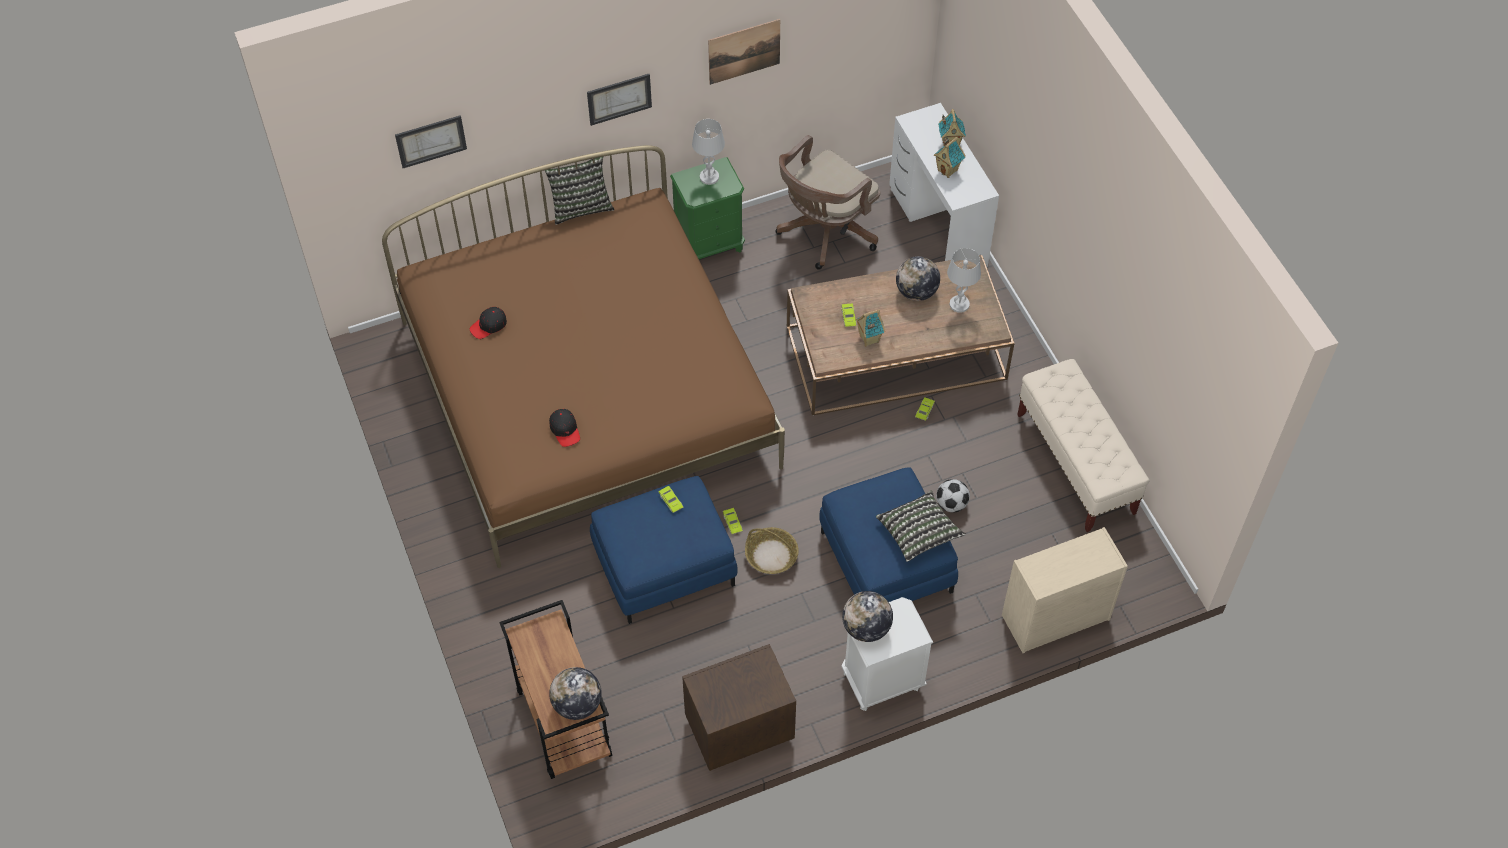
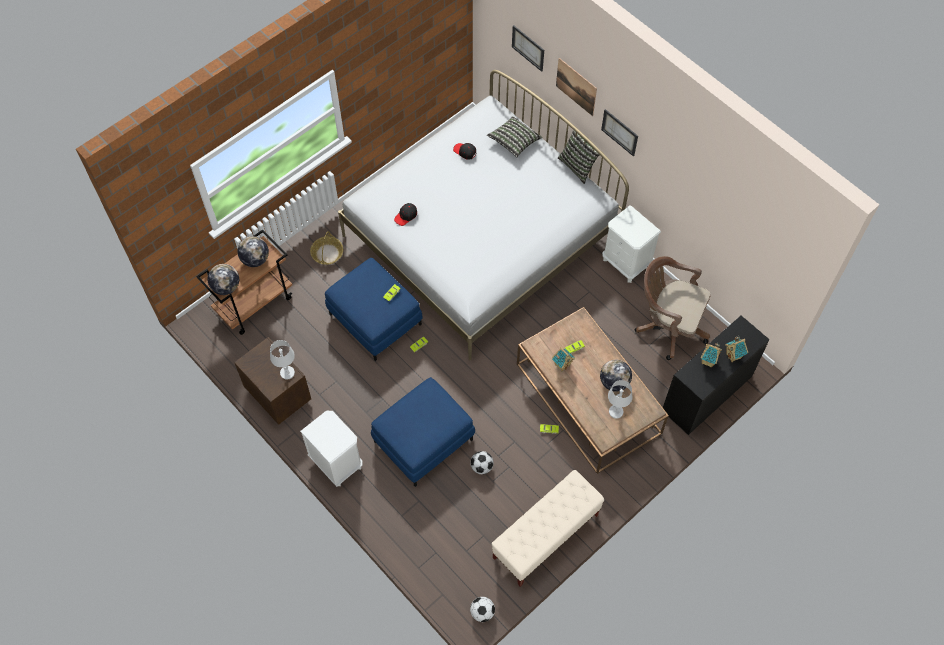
camera: 70 degrees right, 5 degrees up
brown bed [382,145,785,568] -> white bed [338,70,629,360]
green nightstand [670,157,745,259] -> white nightstand [602,205,661,283]
white table lamp [692,119,725,185] -> white table lamp moved to [270,340,295,380]
picture [708,19,780,85] -> picture moved to [556,58,597,116]
basket [745,527,799,574] -> basket moved to [310,231,343,265]
globe [842,591,893,642] -> globe moved to [237,236,269,267]
pillow [876,490,966,562] -> pillow moved to [487,116,542,157]
white desk [889,103,999,268] -> black desk [663,316,770,435]
beige dresser [1002,527,1128,653] -> none
none -> football [470,597,495,622]

